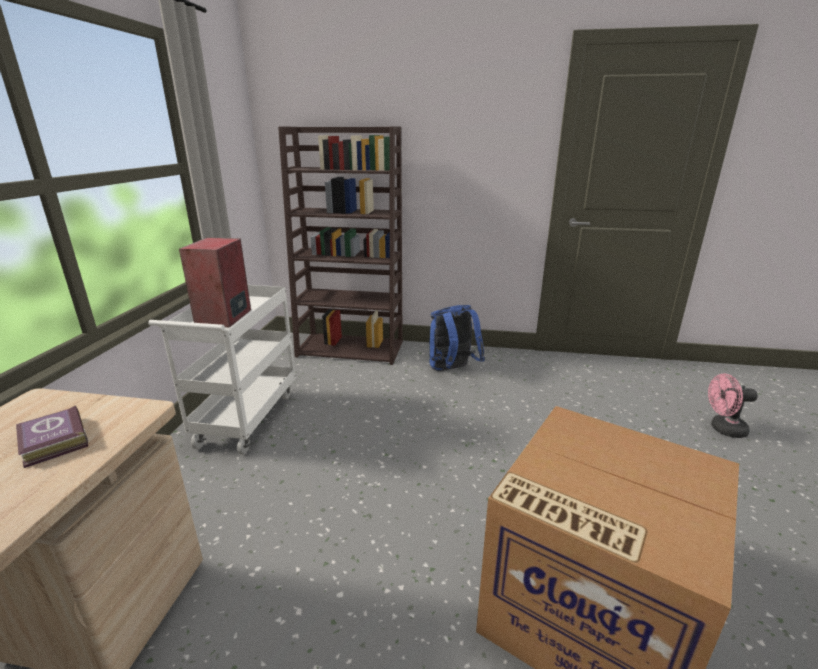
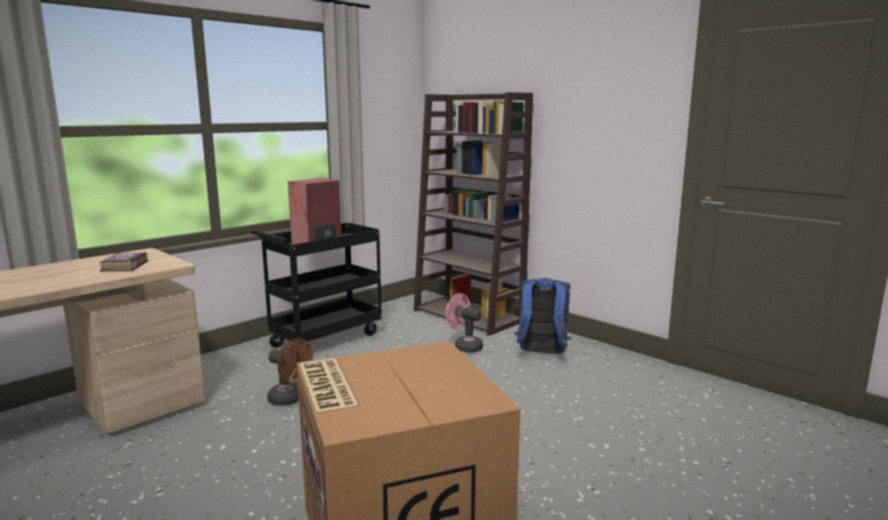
camera: 35 degrees right, 10 degrees down
white cart [148,285,296,454] -> black cart [251,223,382,354]
pink fan [708,374,758,438] -> pink fan moved to [445,293,483,353]
none -> brown fan [267,339,313,406]

